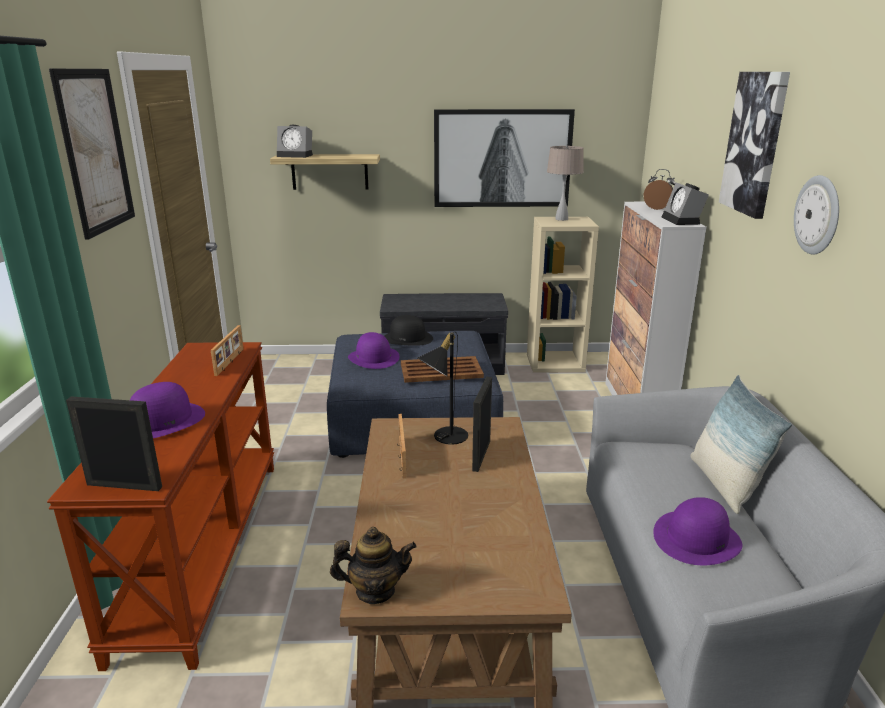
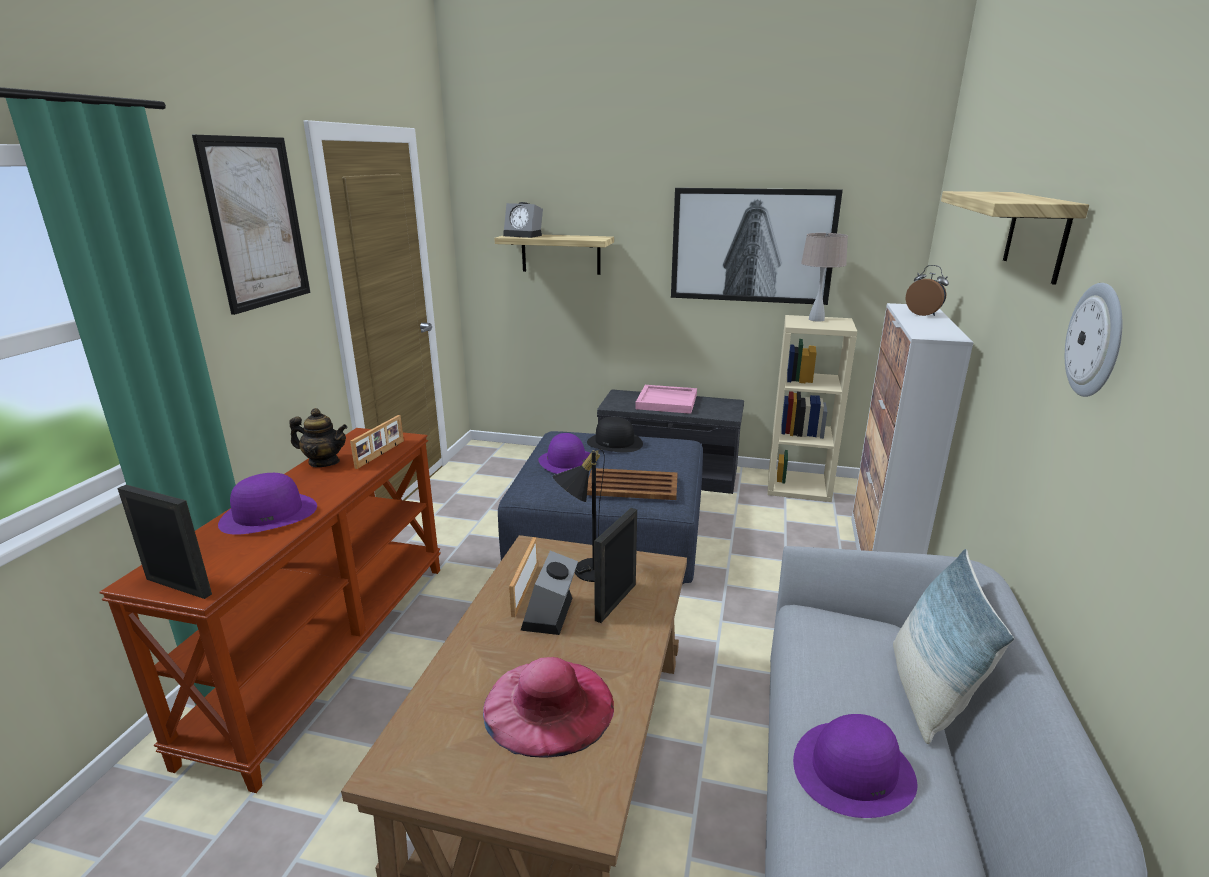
camera: 15 degrees right, 0 degrees up
teapot [330,527,417,604] -> teapot moved to [289,408,348,467]
alarm clock [662,182,709,225] -> alarm clock moved to [520,550,578,635]
picture [719,72,790,219] -> shelf [941,191,1089,285]
none -> pink hat [483,657,614,758]
none -> pink tray [635,385,697,414]

